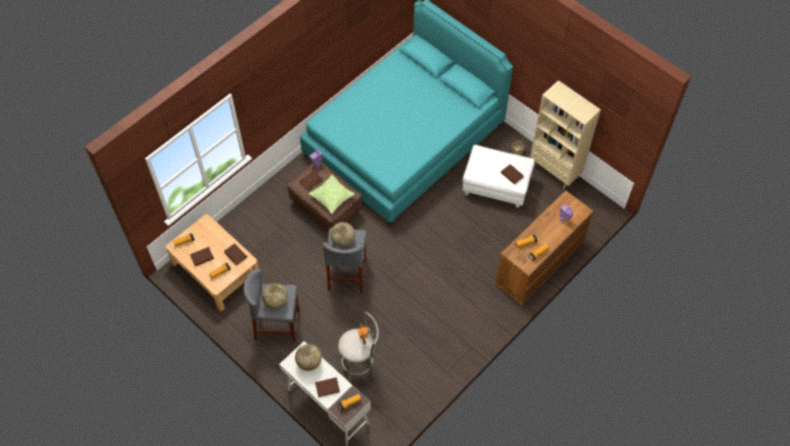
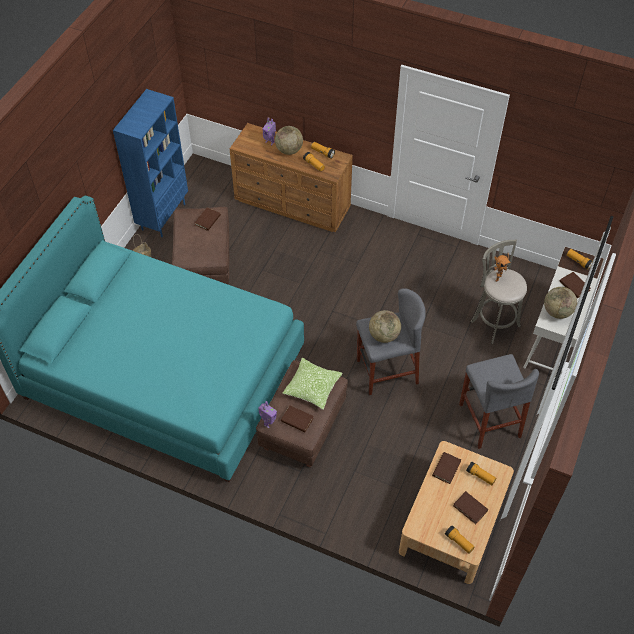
camera: 110 degrees left, 5 degrees down
globe [262,283,288,309] -> globe moved to [275,126,303,155]
white ottoman [463,145,534,208] -> brown ottoman [172,207,230,284]
beige bookcase [530,80,601,189] -> blue bookcase [113,89,188,237]

